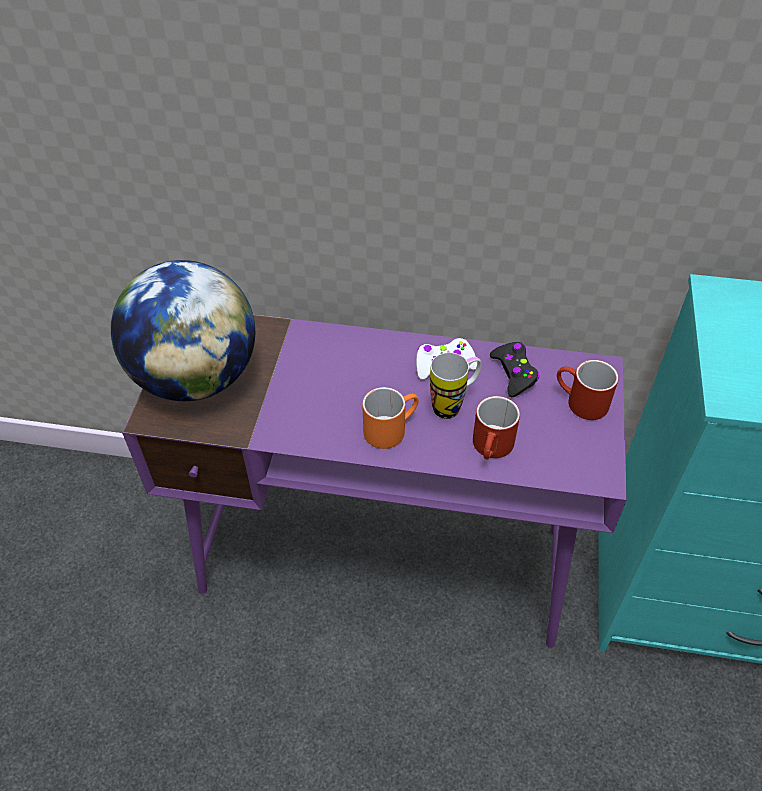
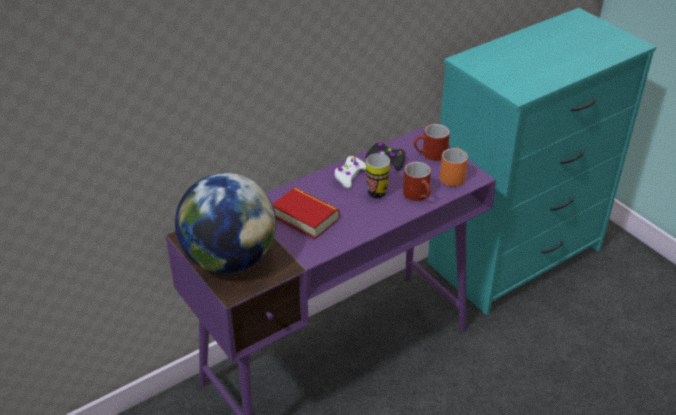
camera: 45 degrees left, 10 degrees down
orange mug [362,387,419,449] -> orange mug moved to [440,147,468,187]
none -> book [273,187,339,239]

